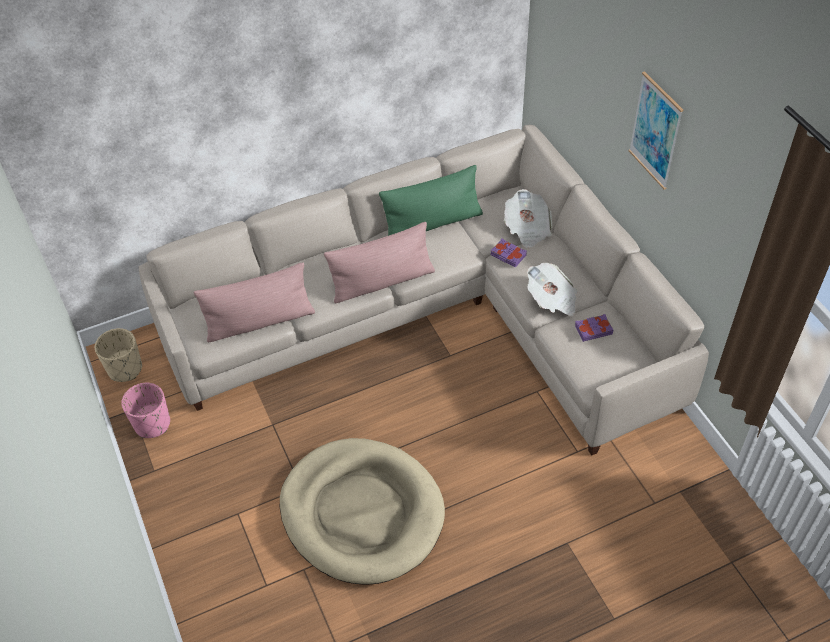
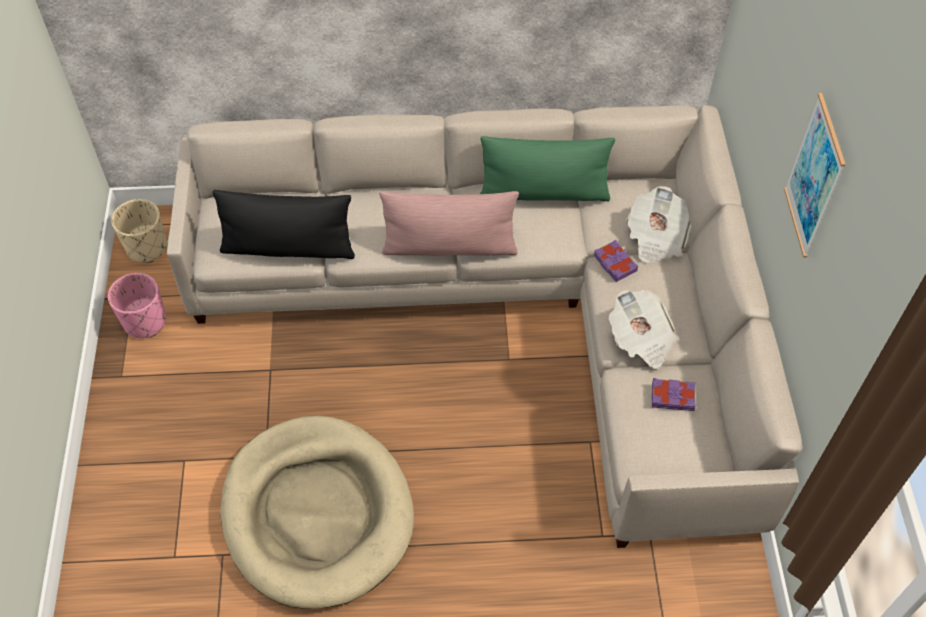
camera: 20 degrees right, 5 degrees up
pink pillow [194,262,315,343] -> black pillow [212,190,355,259]

